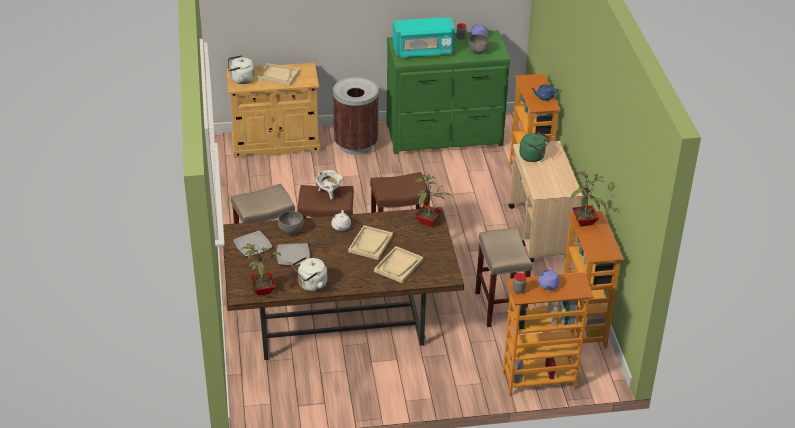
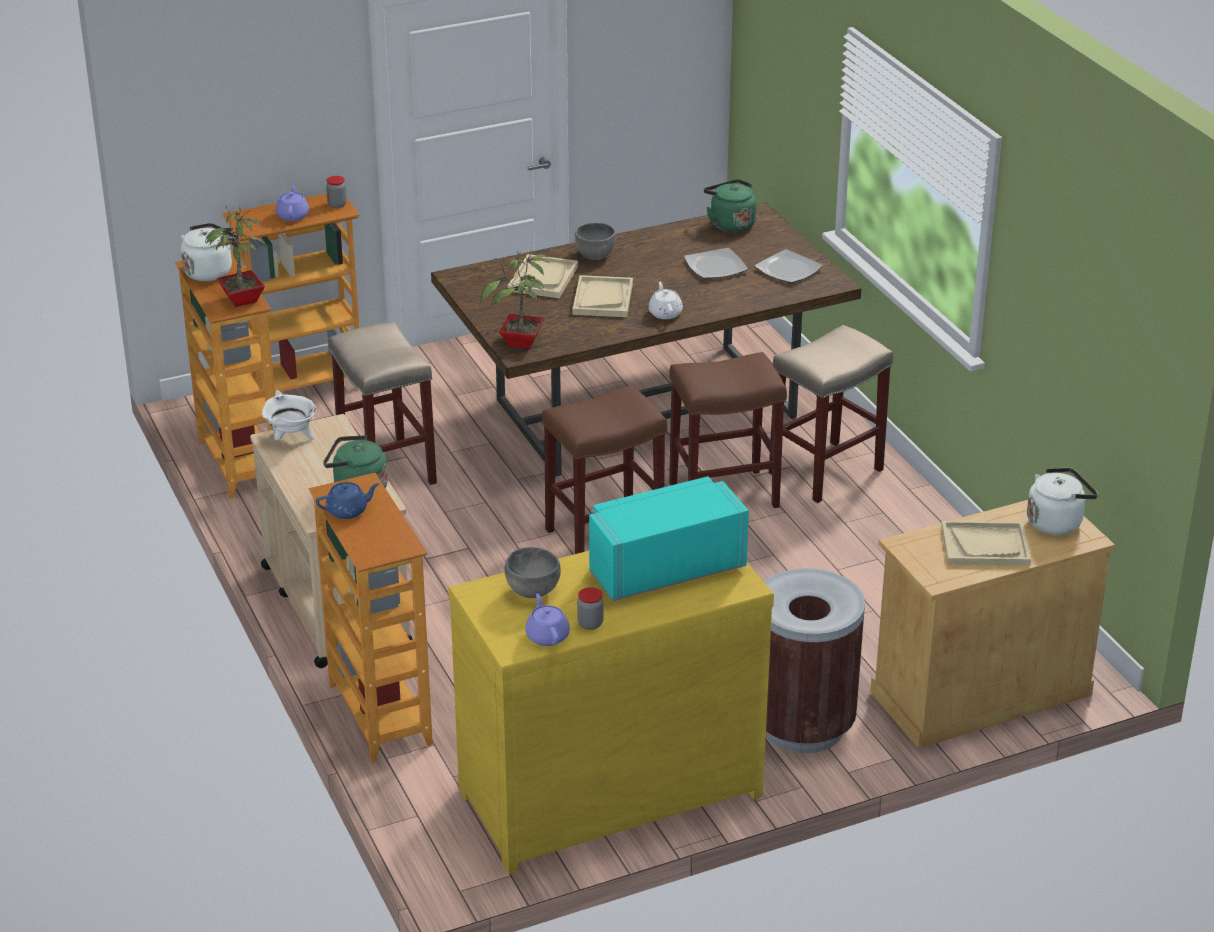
camera: 165 degrees right, 5 degrees down
potted plant [242,244,281,296] -> green kettle [704,179,756,232]
grey bowl [278,211,304,234] -> grey bowl moved to [575,223,616,260]
white kettle [292,257,327,291] -> white kettle moved to [181,223,239,281]
white cooking pot [315,170,343,200] -> white cooking pot moved to [262,390,316,440]
green dresser [387,30,511,154] -> yellow dresser [448,551,774,874]

